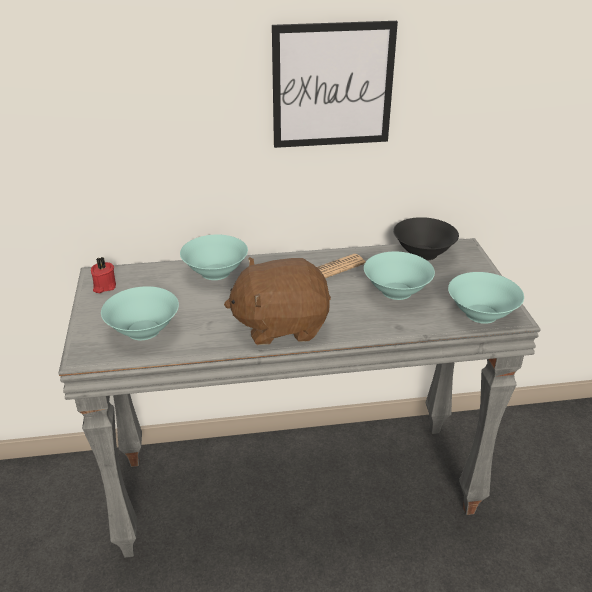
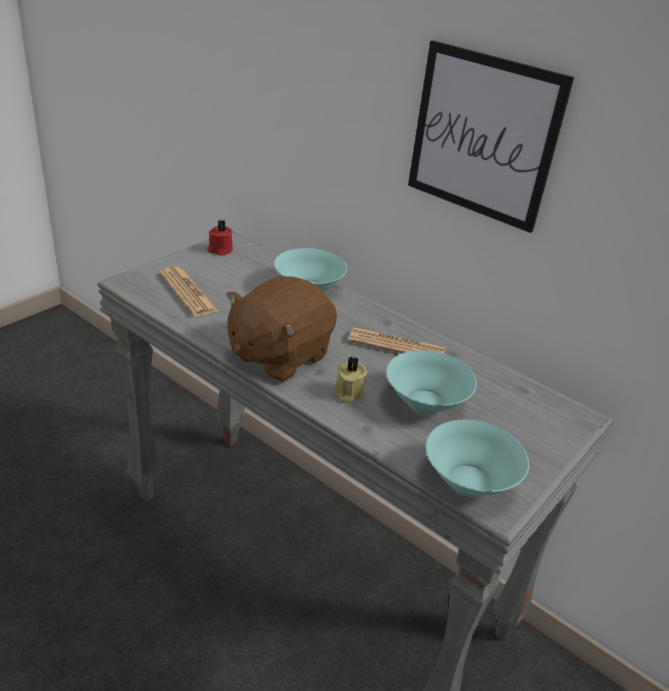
camera: 45 degrees right, 0 degrees up
turquoise bowl [101,286,179,340] -> newspaper [159,267,218,317]
brown plush toy [224,257,331,345] -> brown plush toy turned 90 degrees counterclockwise [227,276,337,382]
black bowl [393,217,459,261] -> none
none -> beige candle [334,356,367,403]

